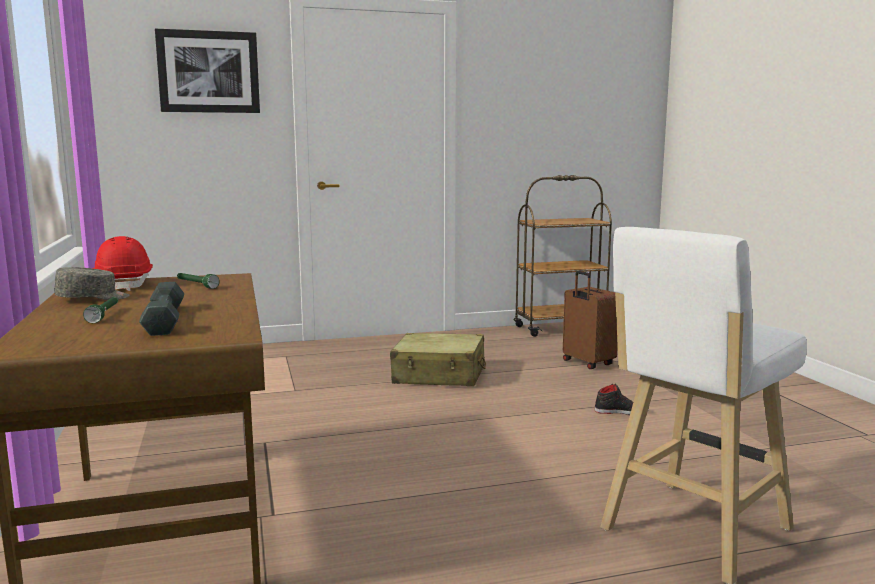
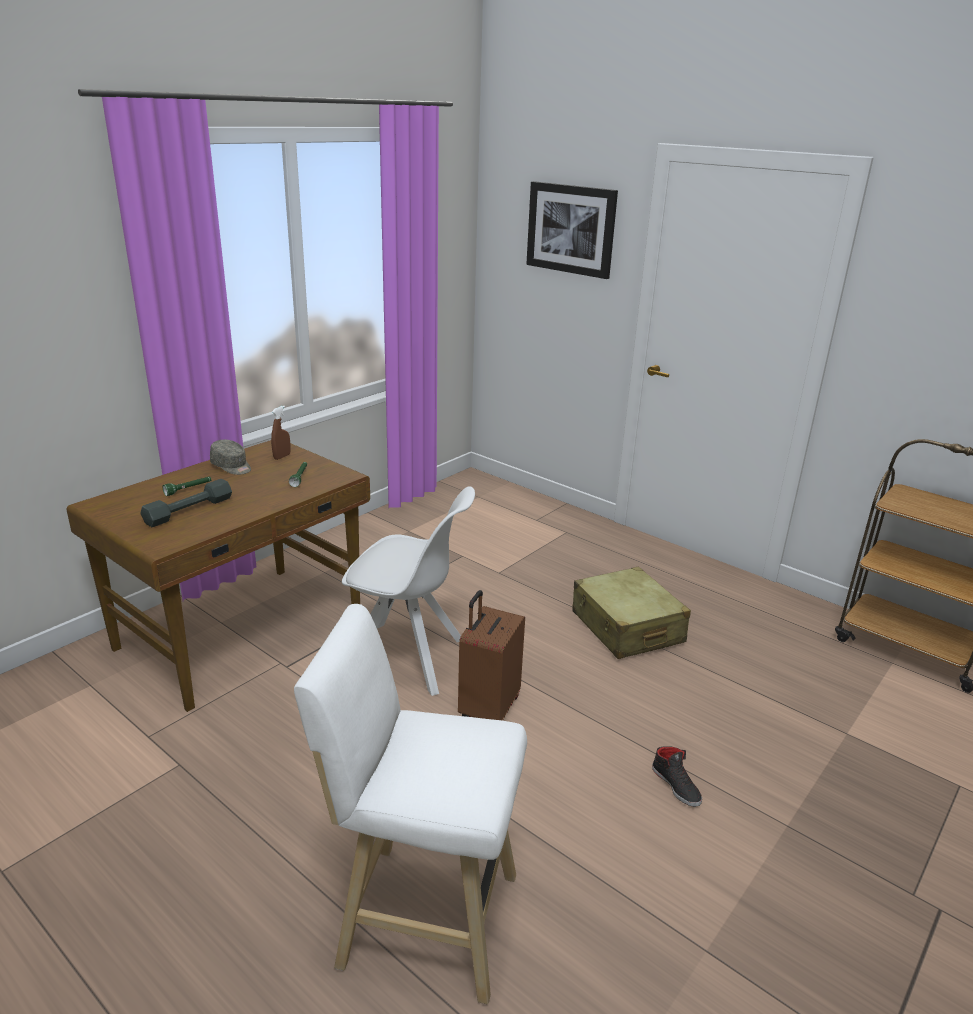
camera: 55 degrees right, 15 degrees up
red hard hat [93,236,153,291] -> brown spray bottle [271,406,291,460]
brown suitcase [563,271,618,369] -> brown suitcase moved to [458,590,525,721]
none -> white chair [342,486,475,696]

